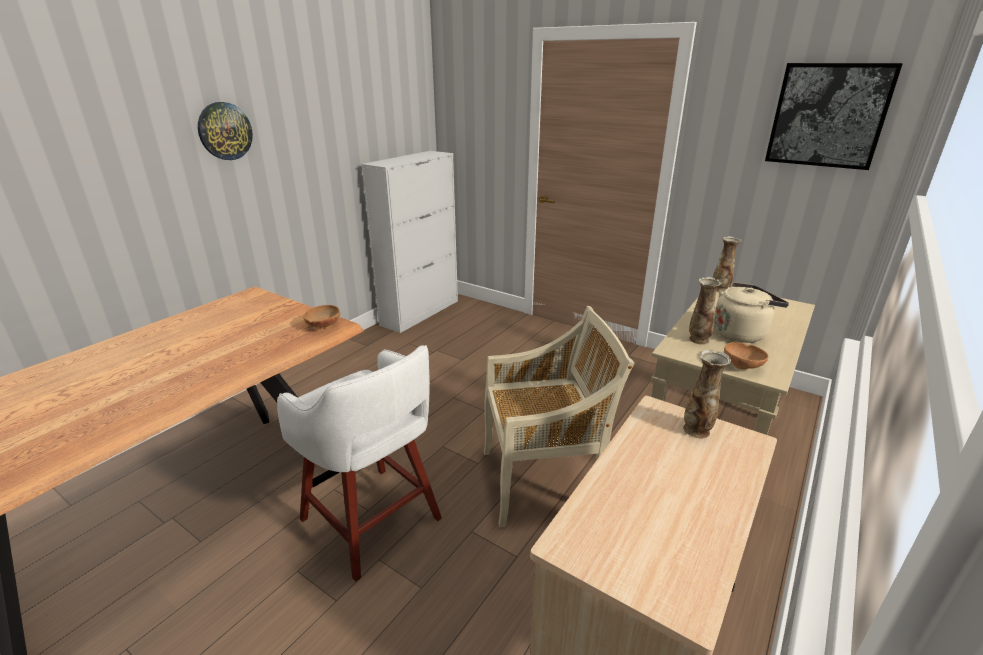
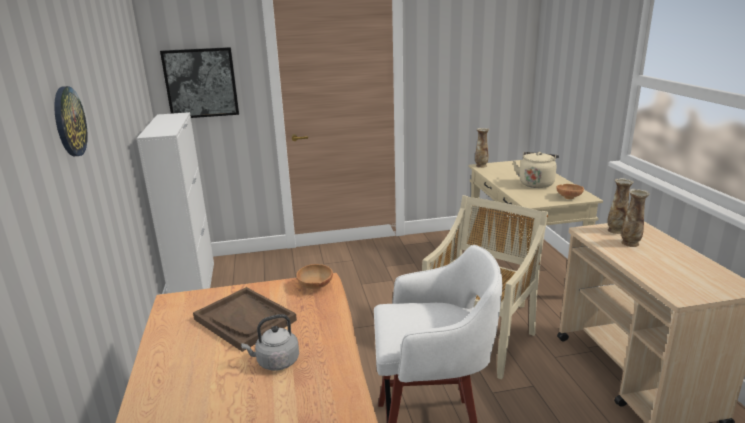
camera: 45 degrees left, 5 degrees down
vase [689,277,722,344] -> vase moved to [621,189,650,247]
picture [765,63,903,170] -> picture moved to [160,47,239,118]
none -> brown tray [193,287,297,352]
none -> grey kettle [241,314,299,371]

